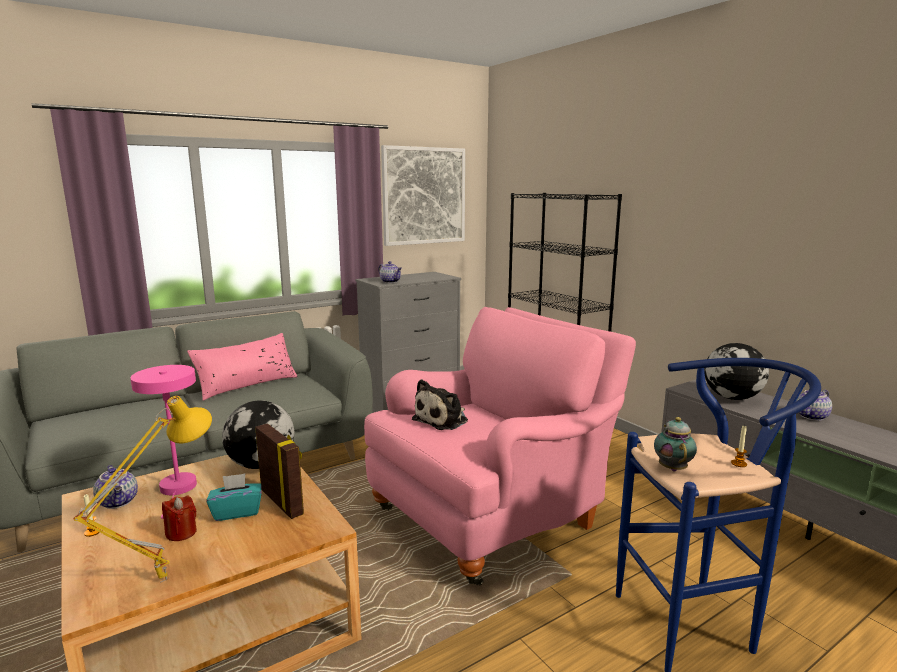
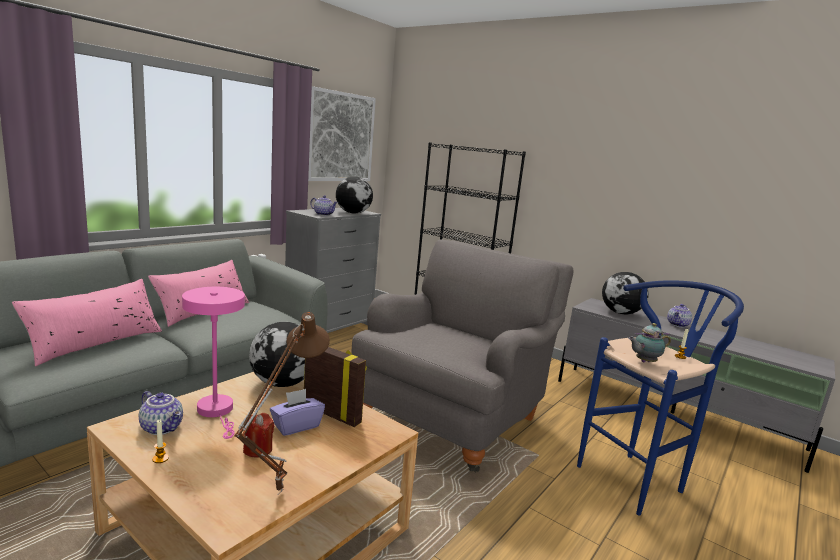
camera: 20 degrees left, 0 degrees up
yellow table lamp [73,396,212,583] -> brown table lamp [234,312,330,494]
turquoise tissue box [207,474,262,521] -> purple tissue box [270,389,325,436]
pink armchair [364,307,636,586] -> grey armchair [351,239,574,472]
plush toy [412,379,468,430] -> none
teapot [654,417,697,471] -> teapot turned 90 degrees counterclockwise [628,323,671,362]
none -> pink pillow [12,279,162,366]
none -> globe [336,176,373,214]

